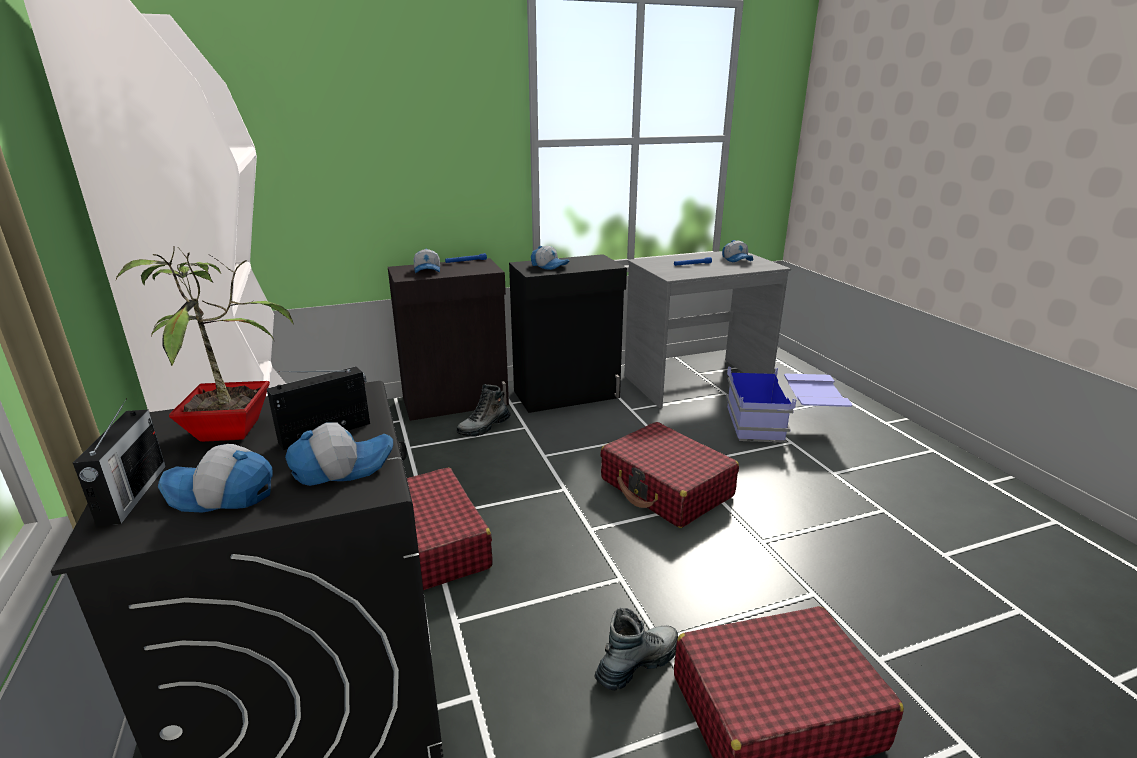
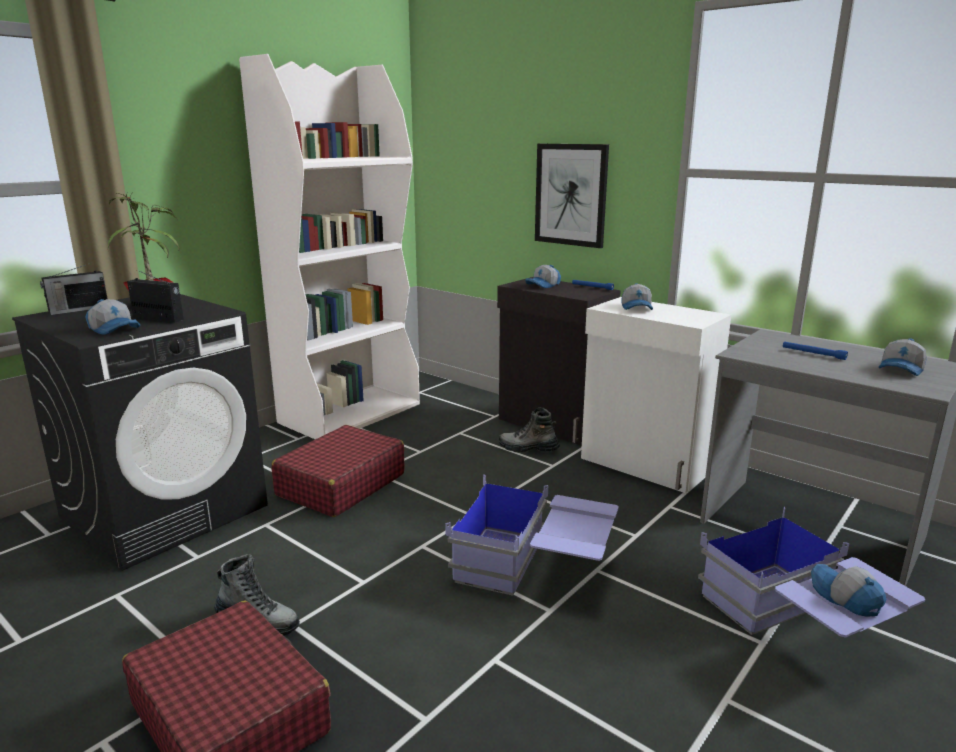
camera: 60 degrees right, 5 degrees down
cap [158,444,273,512] -> cap moved to [811,564,887,617]
black cabinet [509,254,627,413] -> white cabinet [581,297,731,493]
red suitcase [600,422,739,528] -> blue storage box [445,474,619,596]
none -> picture [535,144,609,248]

